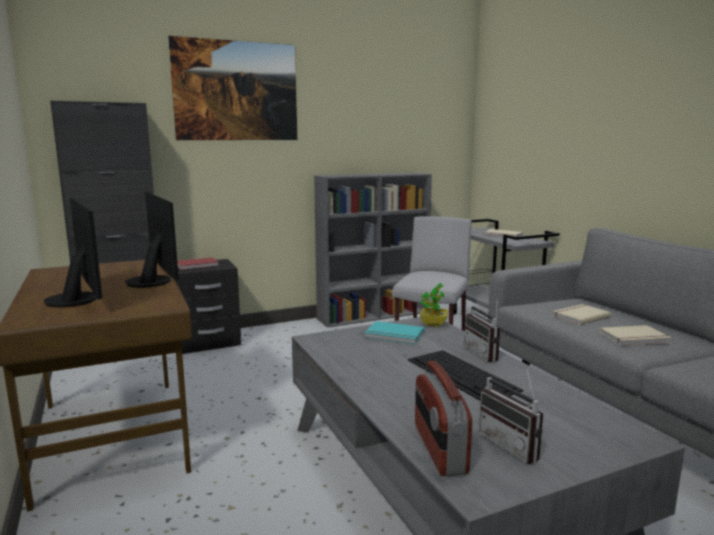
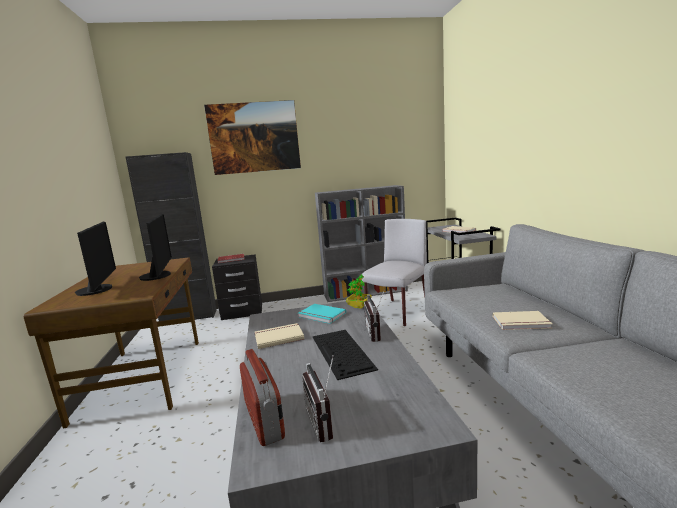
camera: 15 degrees right, 0 degrees up
radio [415,361,472,476] -> radio turned 150 degrees clockwise [240,349,285,446]
beige book [552,304,611,325] -> beige book moved to [255,323,304,349]

